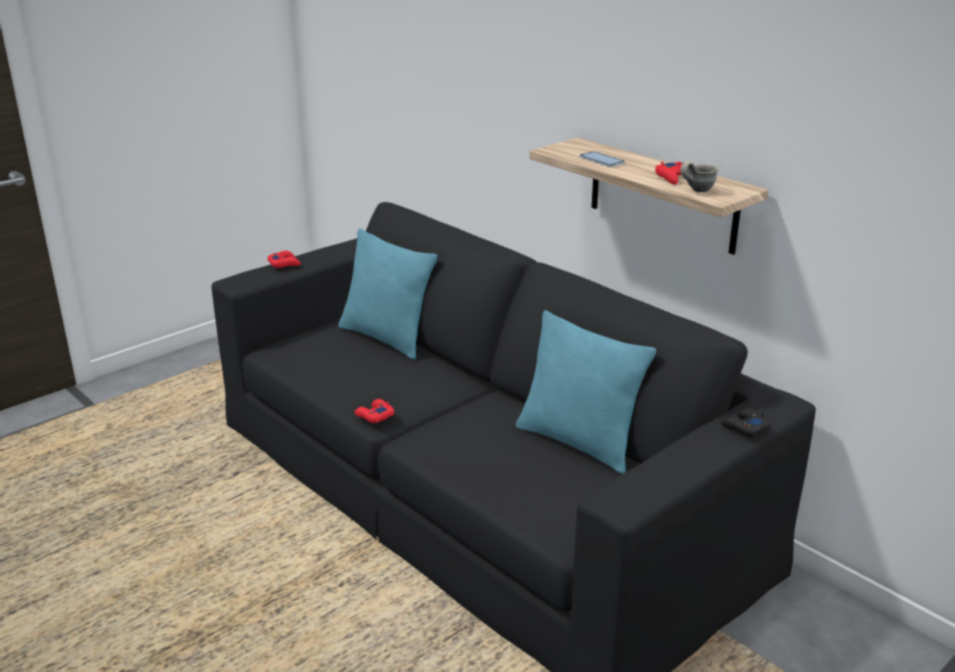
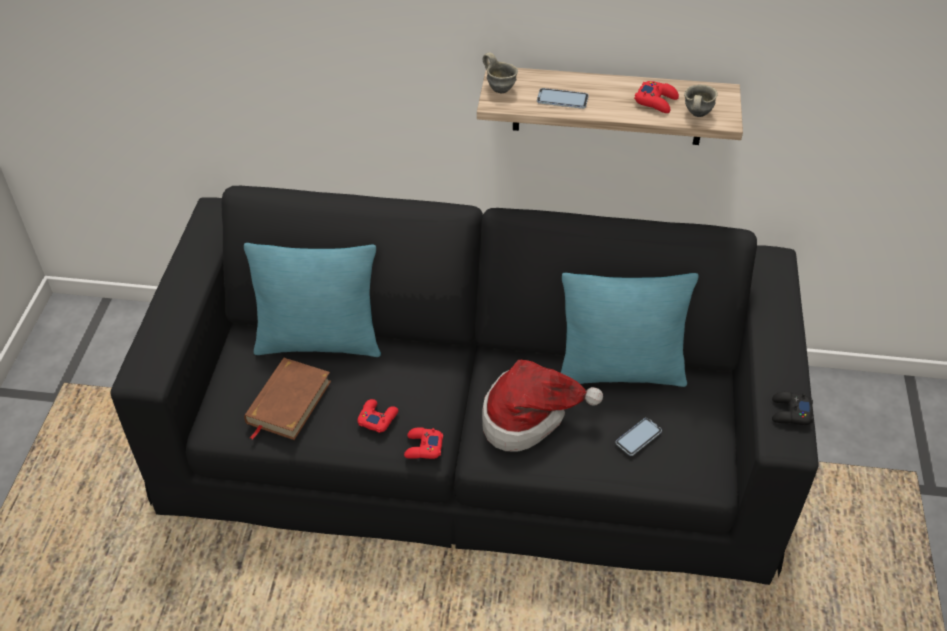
camera: 40 degrees left, 20 degrees up
red game controller [267,251,301,268] -> red game controller moved to [357,399,399,433]
black game controller [721,408,771,437] -> black game controller moved to [772,391,813,425]
none -> brown book [244,358,331,440]
none -> grey mug [482,52,518,93]
none -> hat [482,360,603,452]
none -> phone [616,418,662,456]

